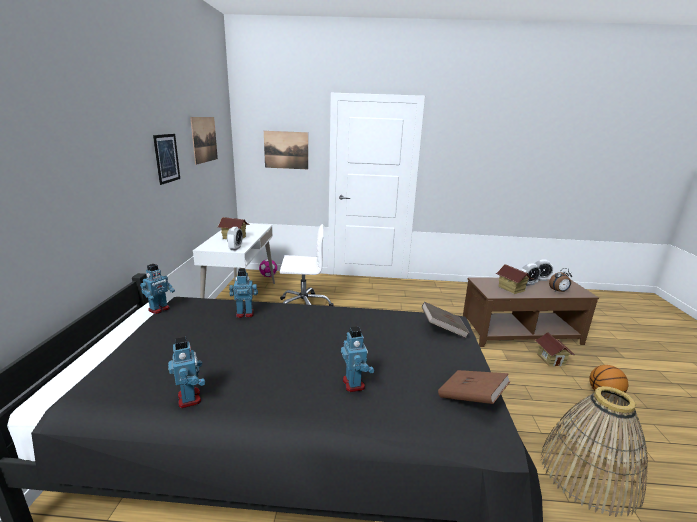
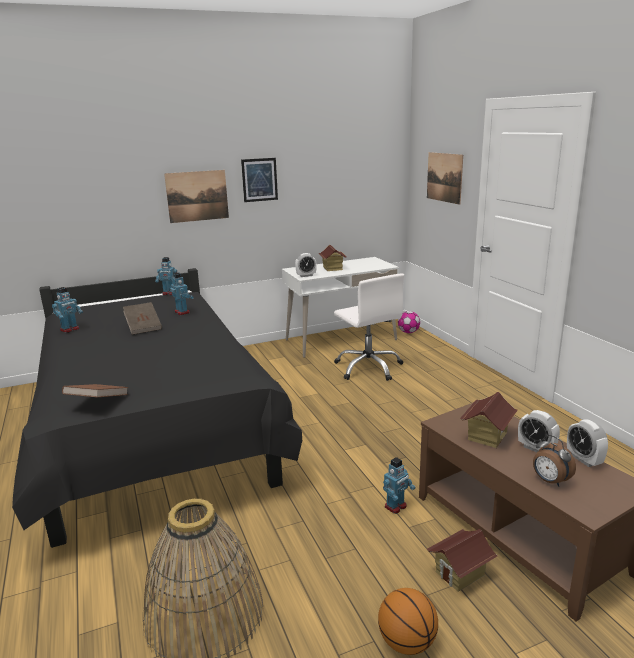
camera: 65 degrees right, 0 degrees up
picture [190,117,218,165] -> picture moved to [164,170,229,223]
toy robot [341,326,374,392] -> toy robot moved to [383,457,416,514]
brown book [422,302,470,338] -> brown book moved to [123,302,162,335]

